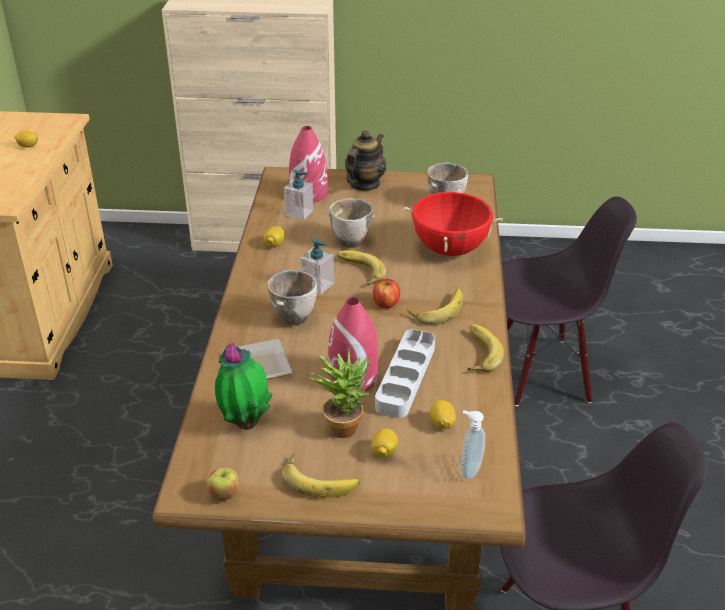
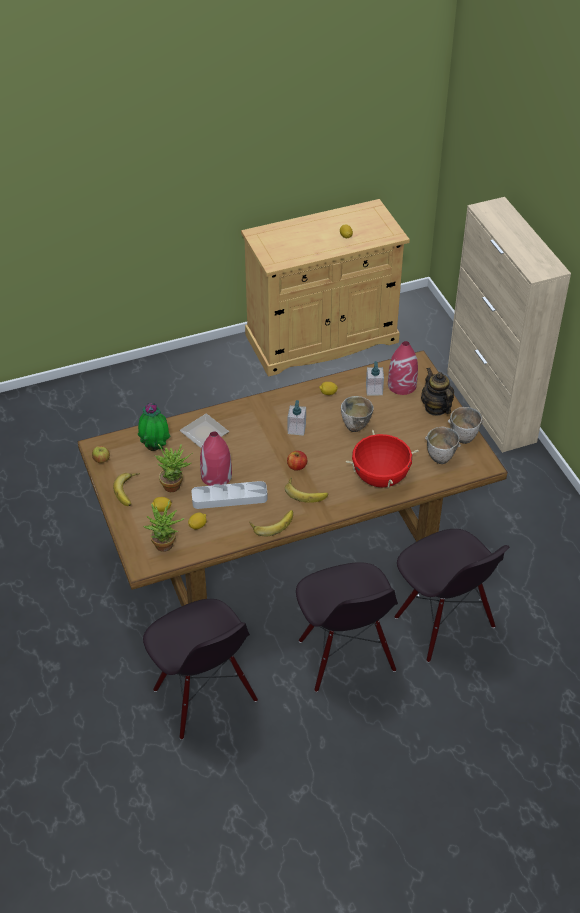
camera: 65 degrees right, 10 degrees up
bowl [267,270,317,325] -> bowl moved to [448,407,484,444]
banana [337,250,386,285] -> none
teapot [345,130,386,191] -> teapot turned 120 degrees counterclockwise [421,368,454,416]
soap dispenser [461,410,485,480] -> potted plant [143,500,185,552]
none -> black chair [296,562,398,692]

